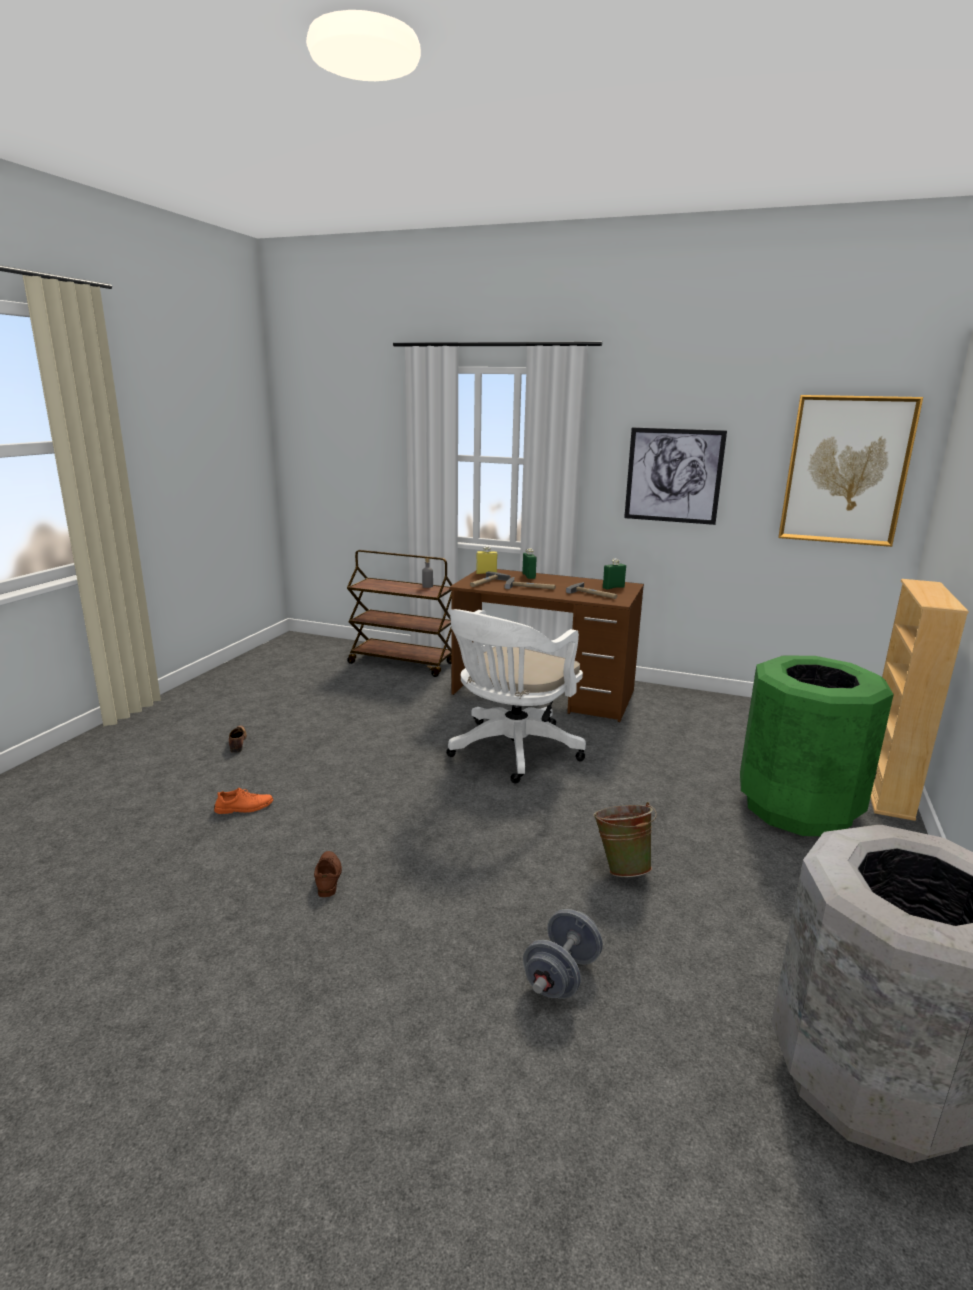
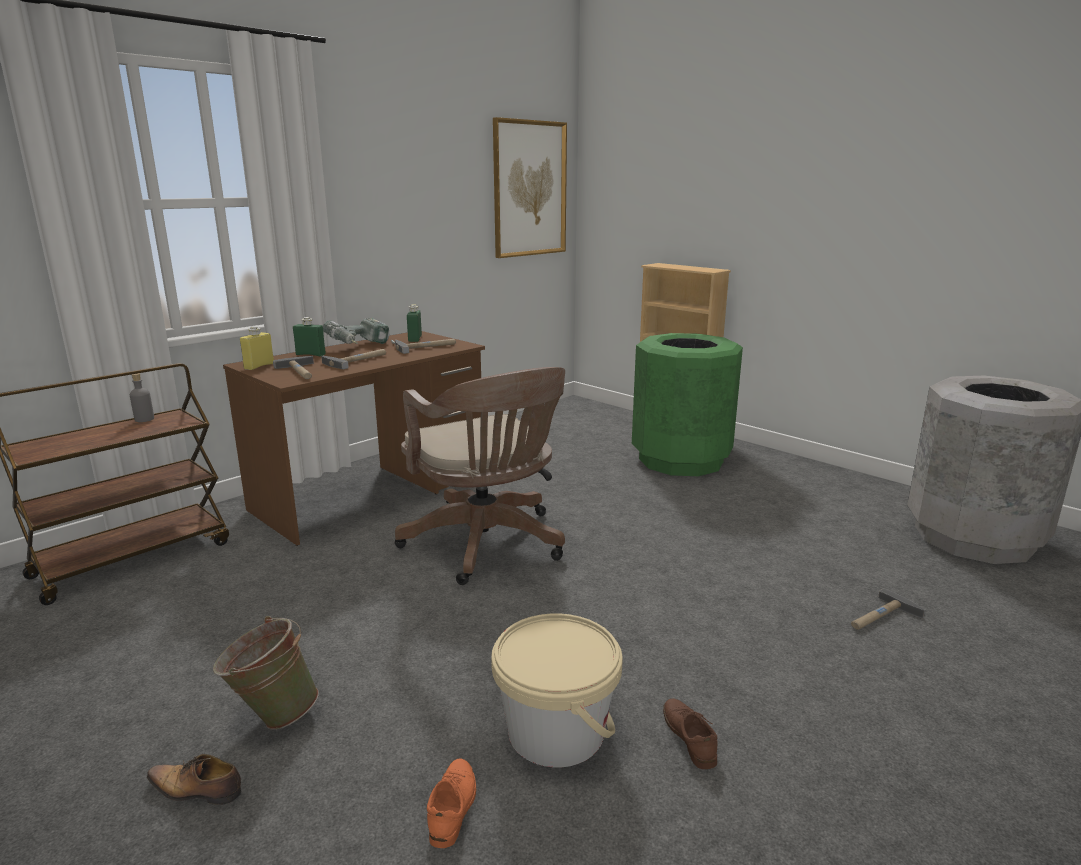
camera: 65 degrees left, 0 degrees up
brown shoe [314,851,342,897] -> brown shoe turned 60 degrees clockwise [663,699,717,769]
white office chair [446,609,586,783] -> brown office chair [395,367,565,585]
grey dumbbell [523,909,603,999] -> hammer [851,588,925,630]
green bucket [593,802,657,877] -> green bucket moved to [213,616,319,730]
picture [624,427,727,525] -> none
none -> power drill [323,318,395,344]
none -> beige bucket [491,614,623,767]

